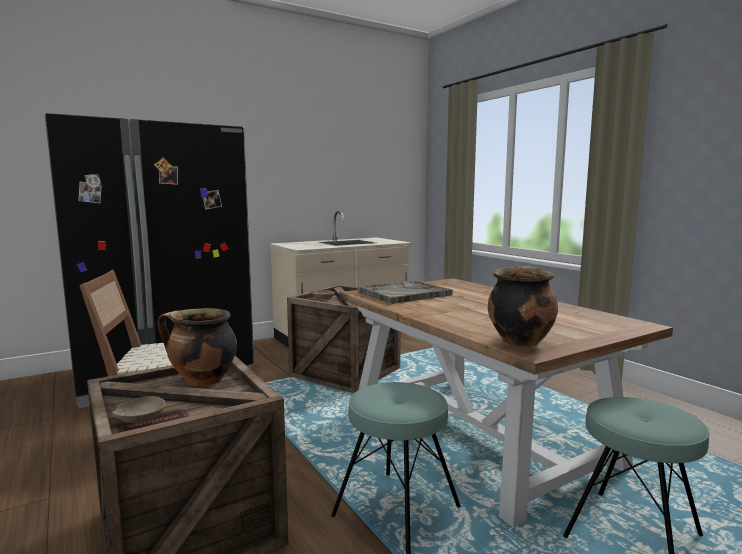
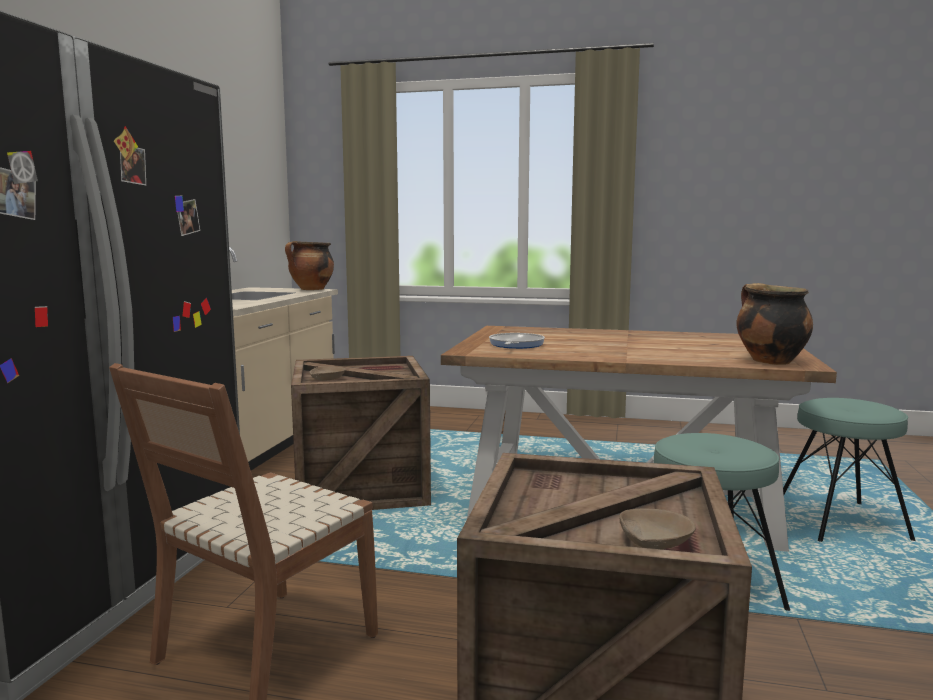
camera: 45 degrees left, 0 degrees up
cooking pot [157,308,237,386] -> cooking pot moved to [285,241,334,290]
grey tray [358,281,453,304] -> frying pan [489,333,545,349]

